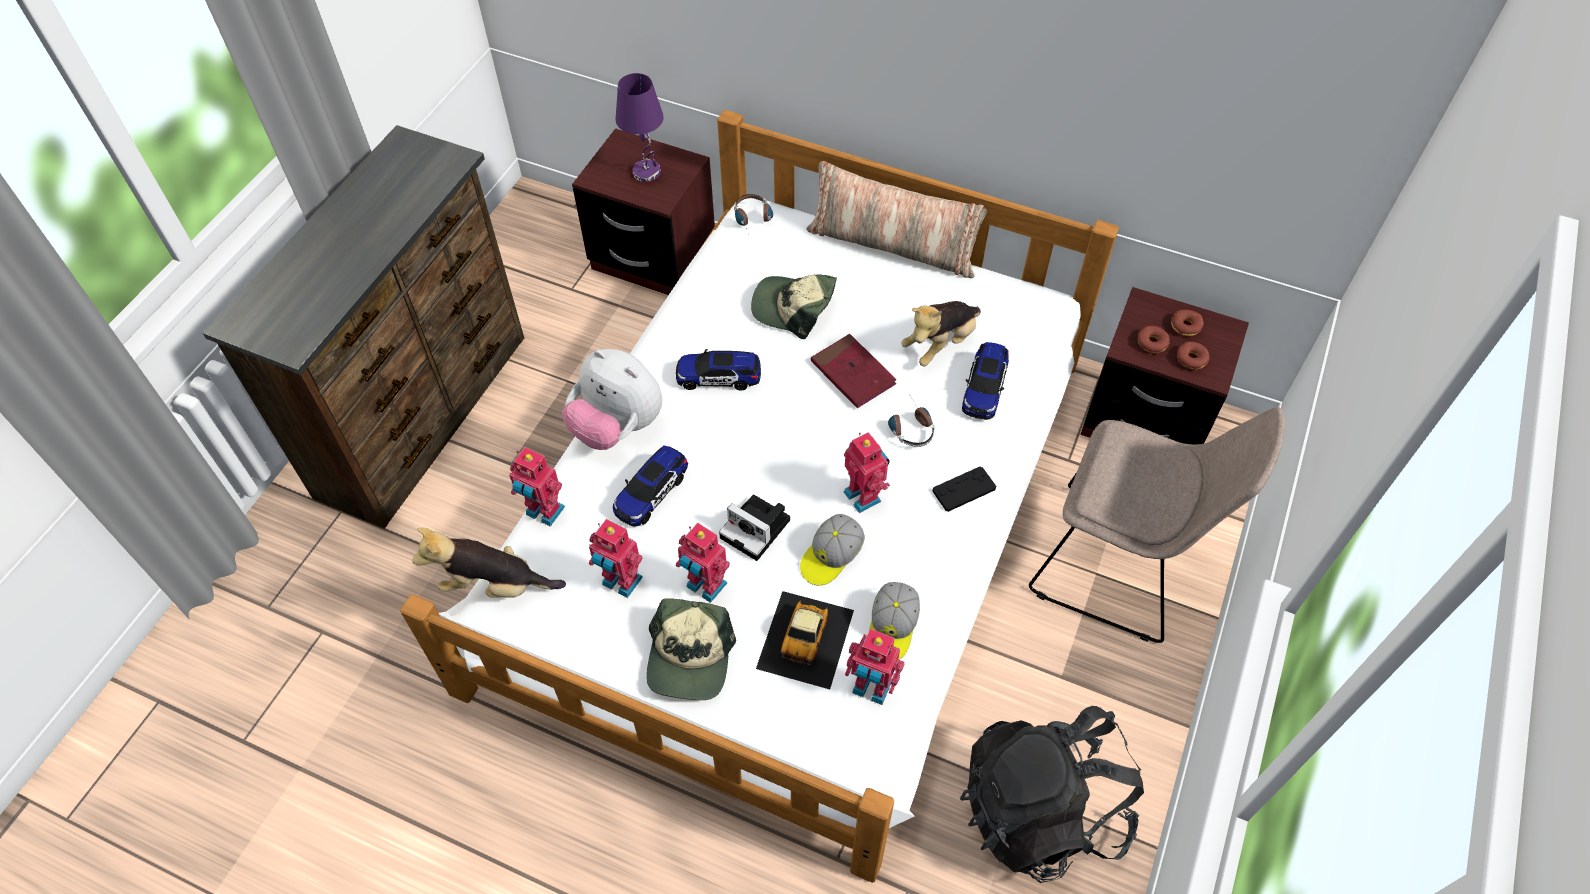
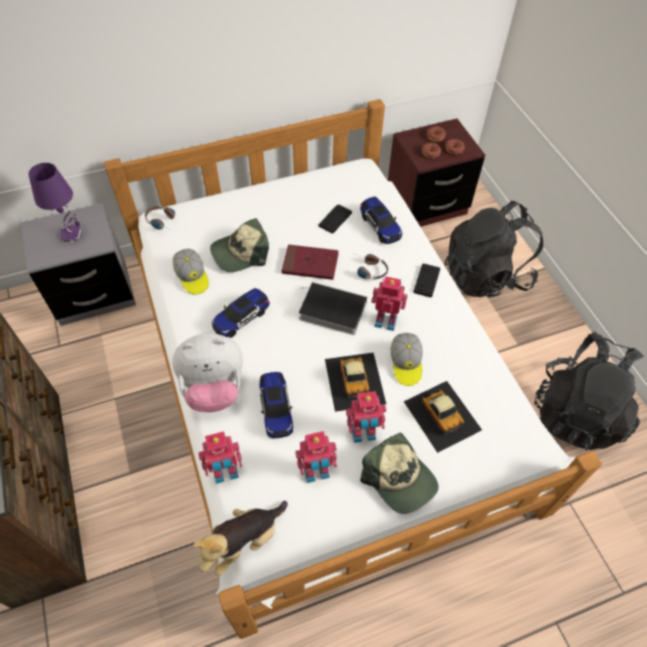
camera: 45 degrees left, 0 degrees up
brown nightstand [572,128,715,295] -> grey nightstand [21,203,136,326]
camera [719,495,790,561] -> toy car [325,352,386,412]
pillow [806,161,987,279] -> none
toy robot [845,628,905,705] -> none
cap [869,582,920,660] -> cap moved to [173,249,209,295]
plush toy [901,301,981,366] -> black game controller [319,204,352,233]
beige chair [1029,407,1285,643] -> black backpack [444,201,543,297]
none -> book [299,282,367,335]

